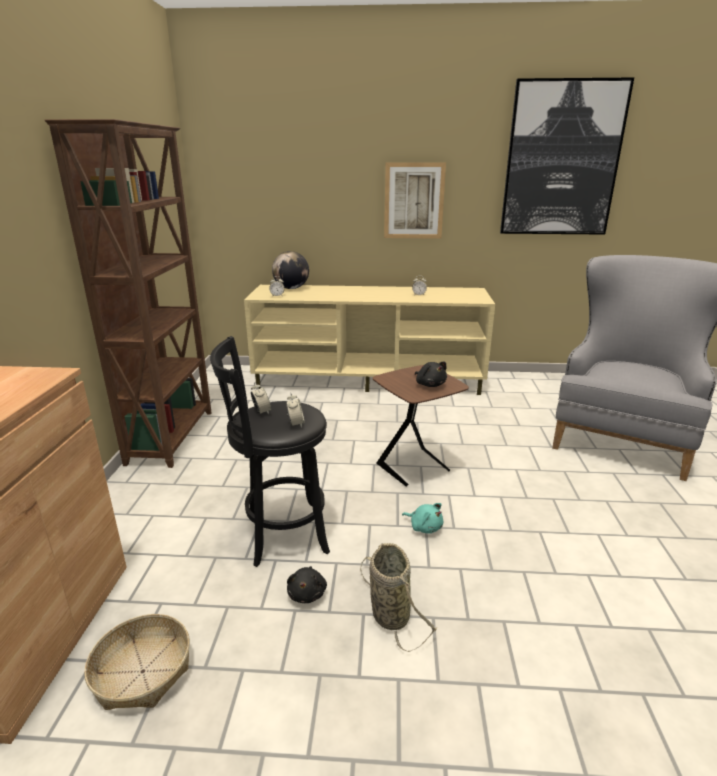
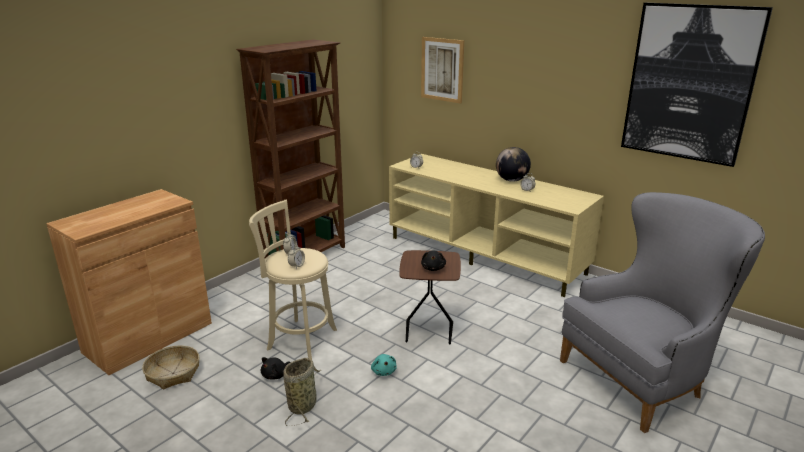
camera: 35 degrees right, 0 degrees up
black stool [210,336,330,567] -> beige stool [249,200,337,360]
globe [272,251,309,289] -> globe moved to [496,147,531,182]
picture [384,162,446,239] -> picture moved to [421,37,464,104]

